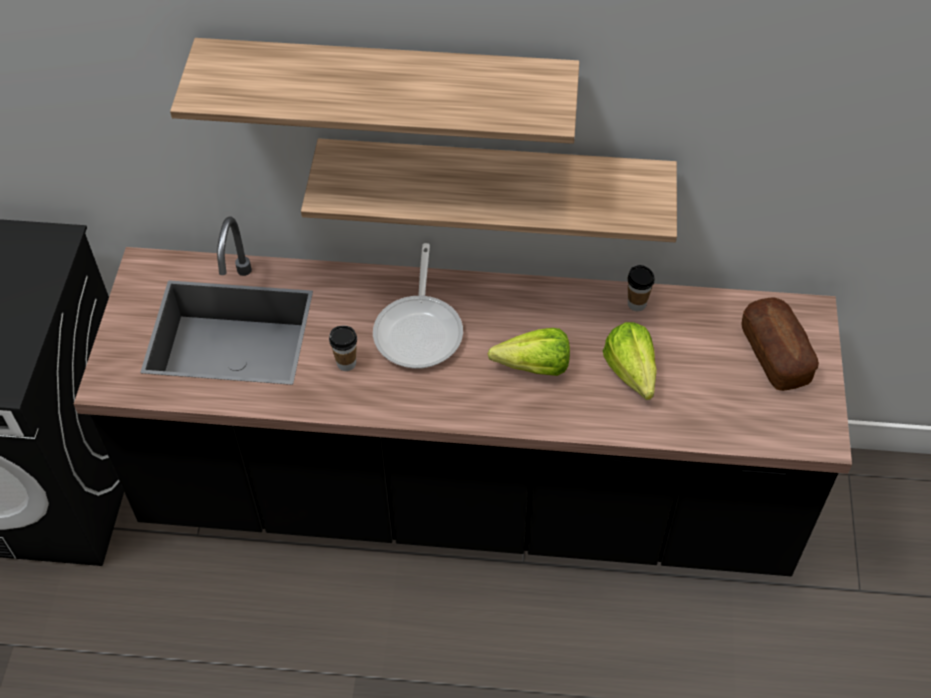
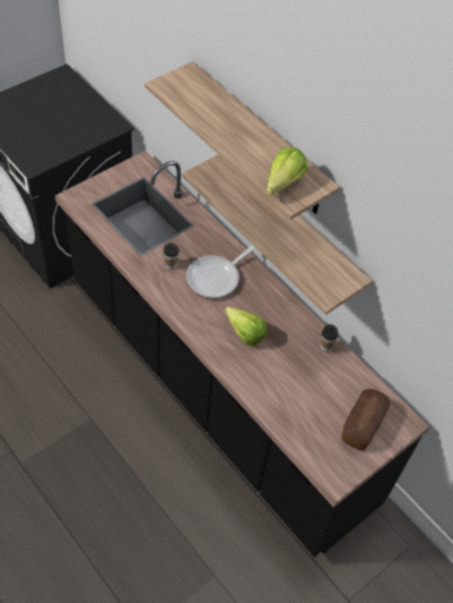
camera: 40 degrees right, 0 degrees up
lettuce [603,322,657,400] -> lettuce moved to [266,147,307,195]

